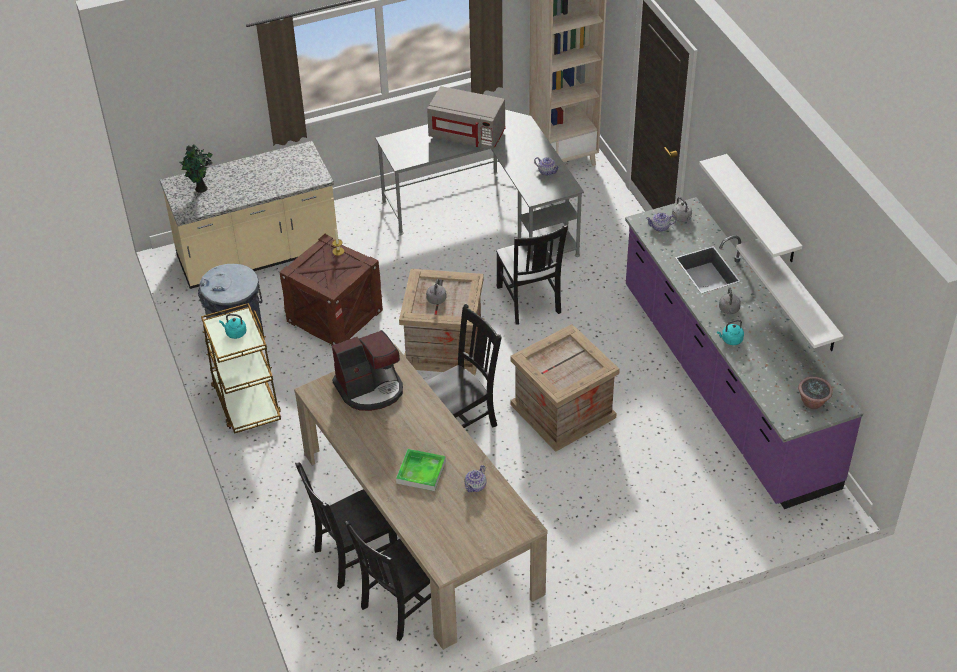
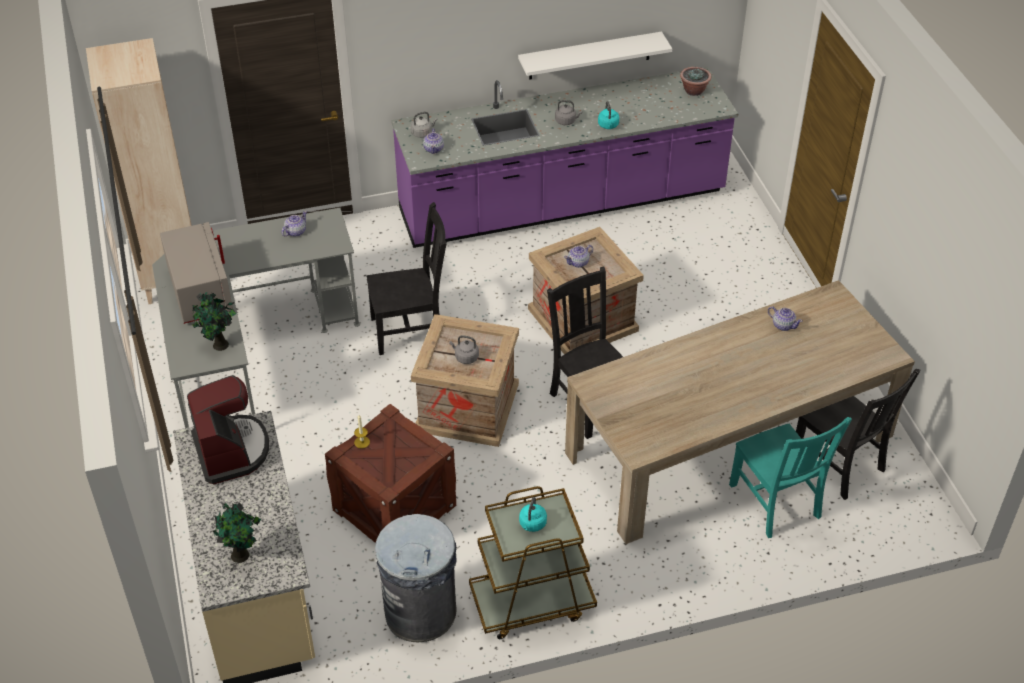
camera: 85 degrees left, 0 degrees up
black chair [295,462,397,589] -> turquoise chair [729,417,852,538]
coffee machine [332,330,403,411] -> coffee machine moved to [187,375,269,485]
tray [396,449,446,491] -> none
grey microwave [427,86,506,149] -> grey microwave turned 45 degrees counterclockwise [160,222,233,324]
white shelf [699,154,802,262] -> none
none -> potted plant [192,292,236,351]
none -> teapot [564,245,593,268]

